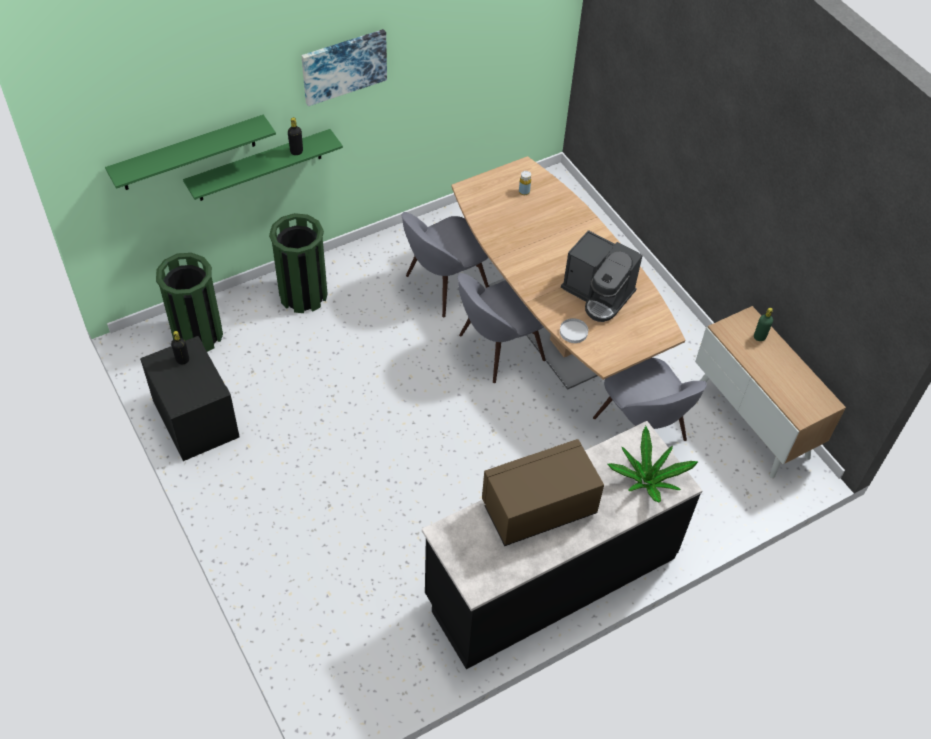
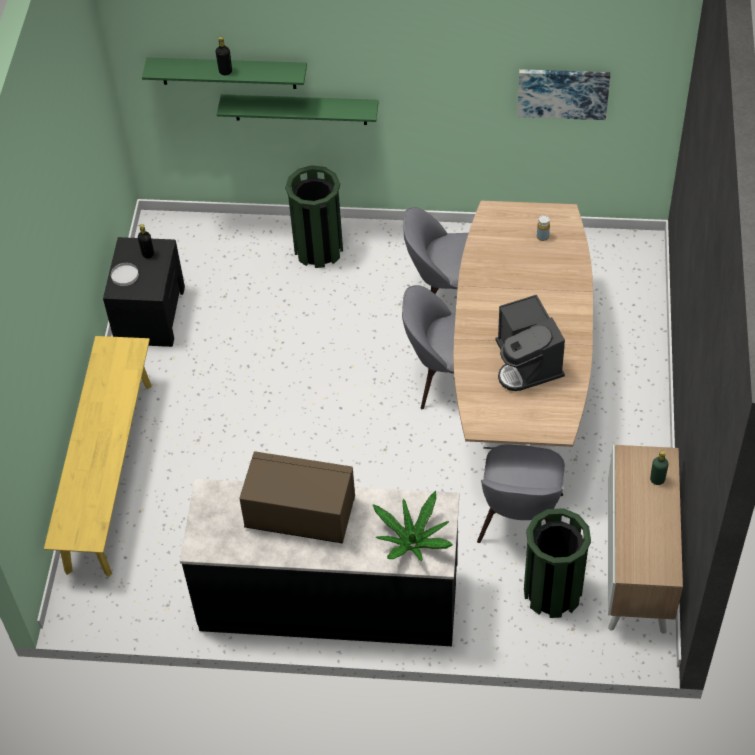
camera: 40 degrees right, 0 degrees up
green trash can [156,253,223,352] -> green trash can moved to [524,508,591,618]
black bottle [288,117,303,155] -> black bottle moved to [216,37,232,75]
picture [301,29,387,106] -> picture moved to [517,69,610,120]
white plate [560,318,588,343] -> white plate moved to [111,263,139,286]
none -> yellow bench [44,336,152,577]

